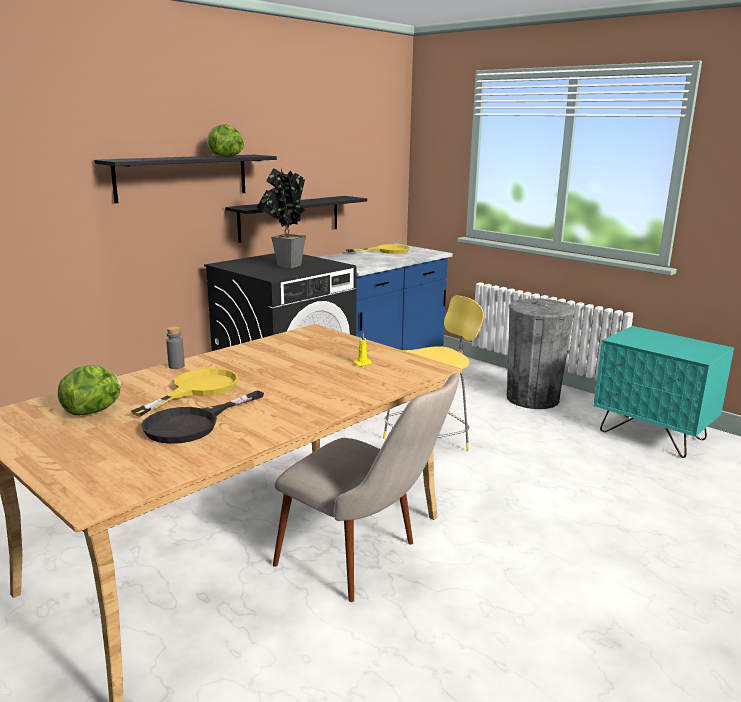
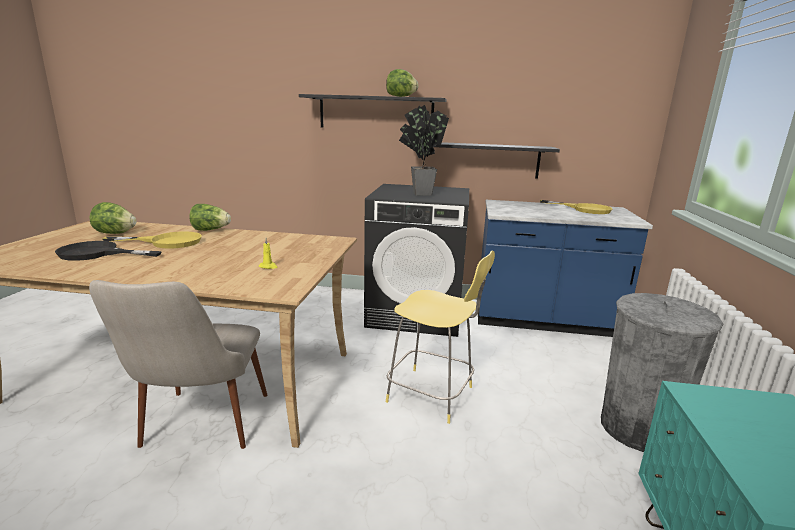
camera: 55 degrees right, 0 degrees up
grey bottle [166,326,185,369] -> lettuce [190,204,231,231]

